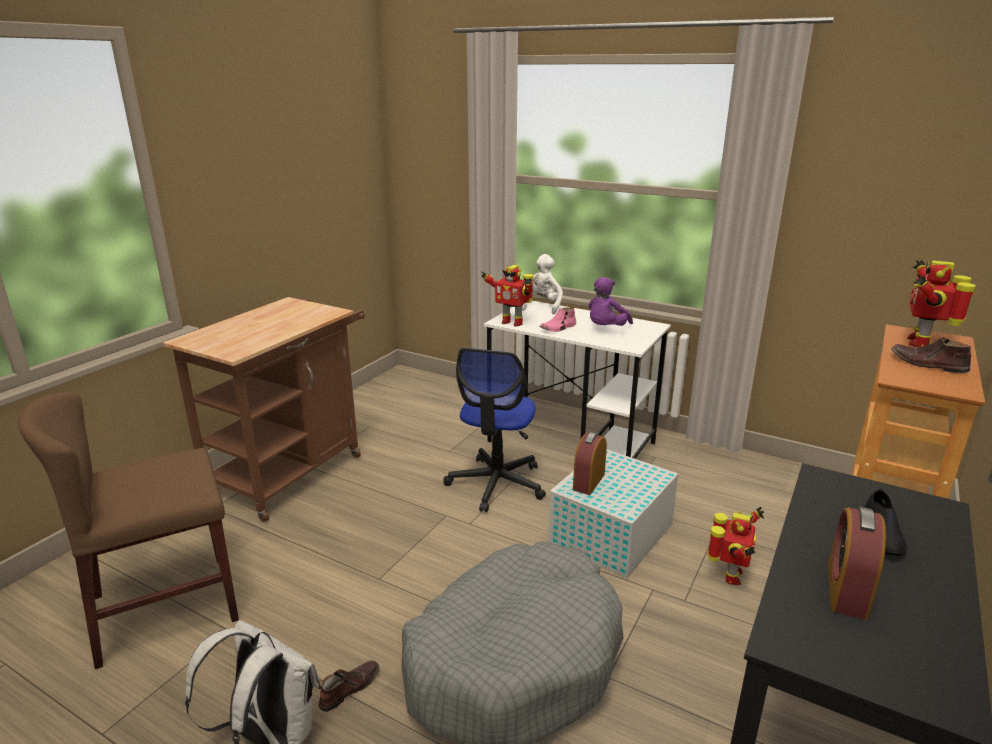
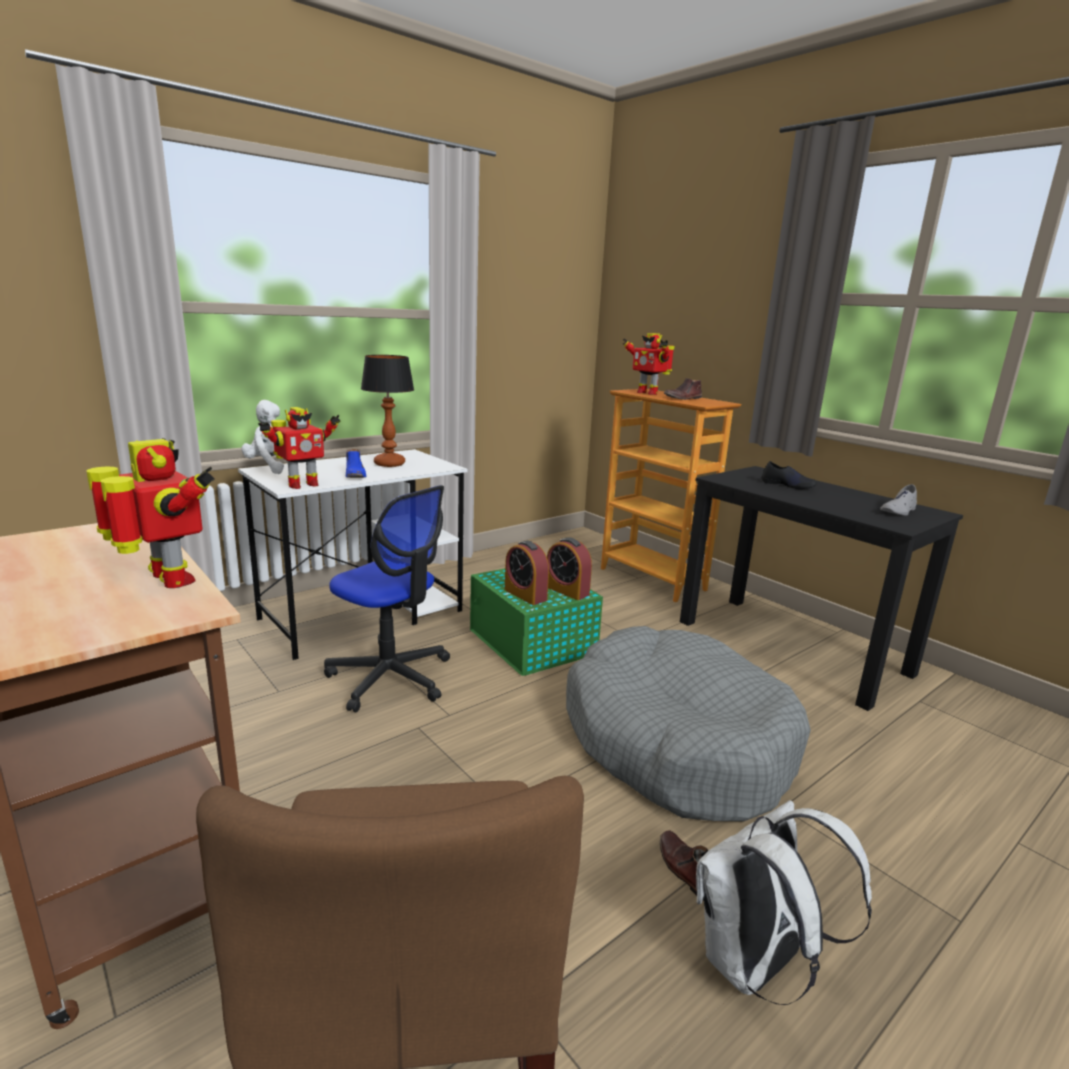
camera: 70 degrees left, 5 degrees down
pink shoe [539,307,576,332] -> blue shoe [346,449,366,478]
white storage box [548,449,679,578] -> green storage box [470,568,603,676]
purple plush toy [588,277,633,326] -> table lamp [361,355,414,467]
toy robot [707,507,764,585] -> toy robot moved to [87,438,215,588]
alarm clock [828,506,886,620] -> alarm clock moved to [547,537,592,600]
none -> grey shoe [880,484,917,516]

